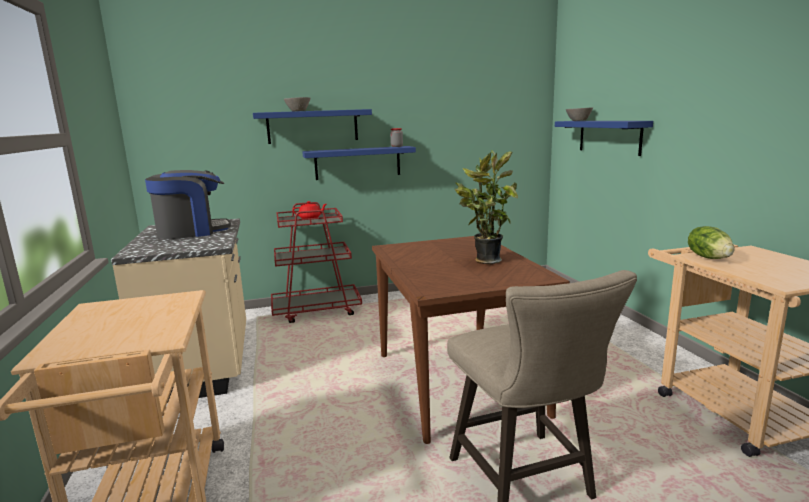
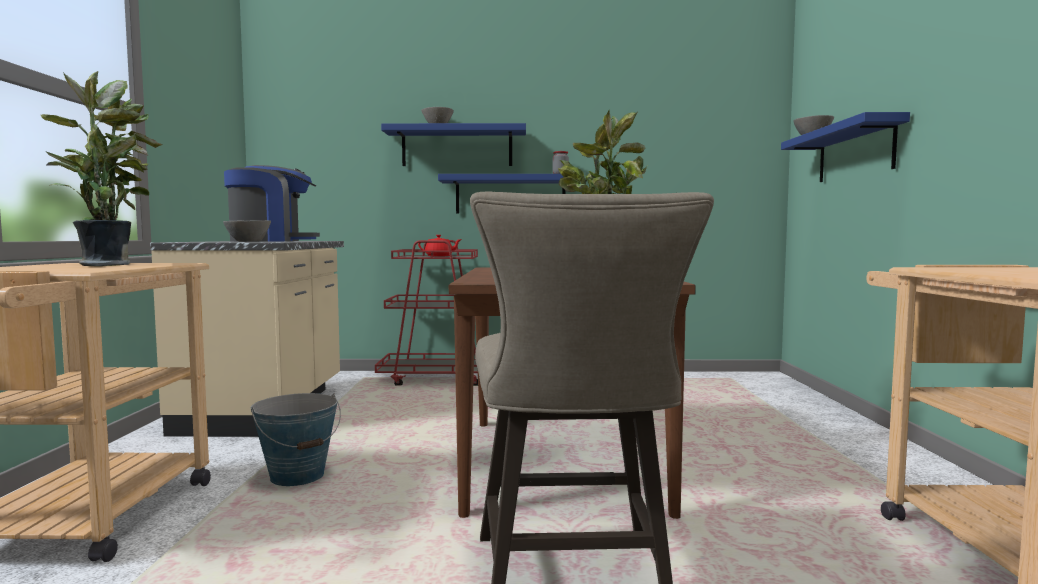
camera: 15 degrees right, 10 degrees down
lettuce [688,226,734,259] -> none
none -> potted plant [41,71,163,266]
none -> grey bowl [223,220,271,242]
none -> bucket [251,393,341,486]

